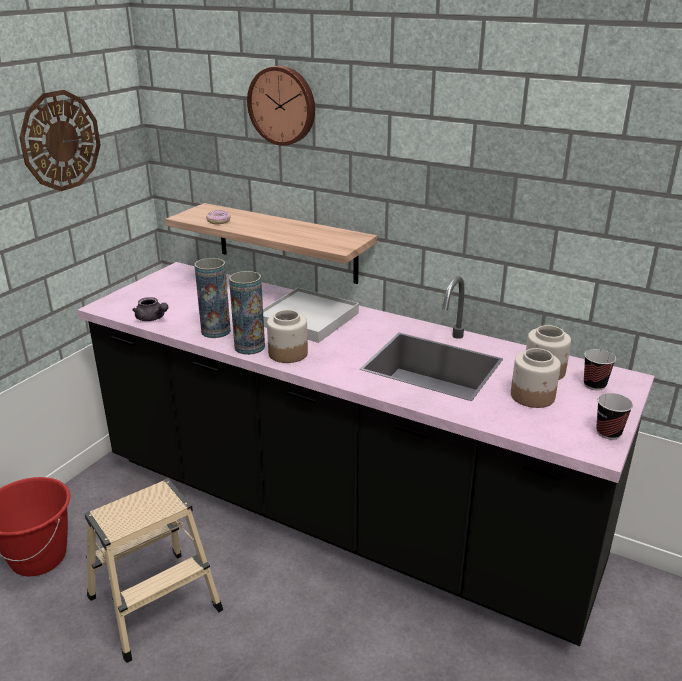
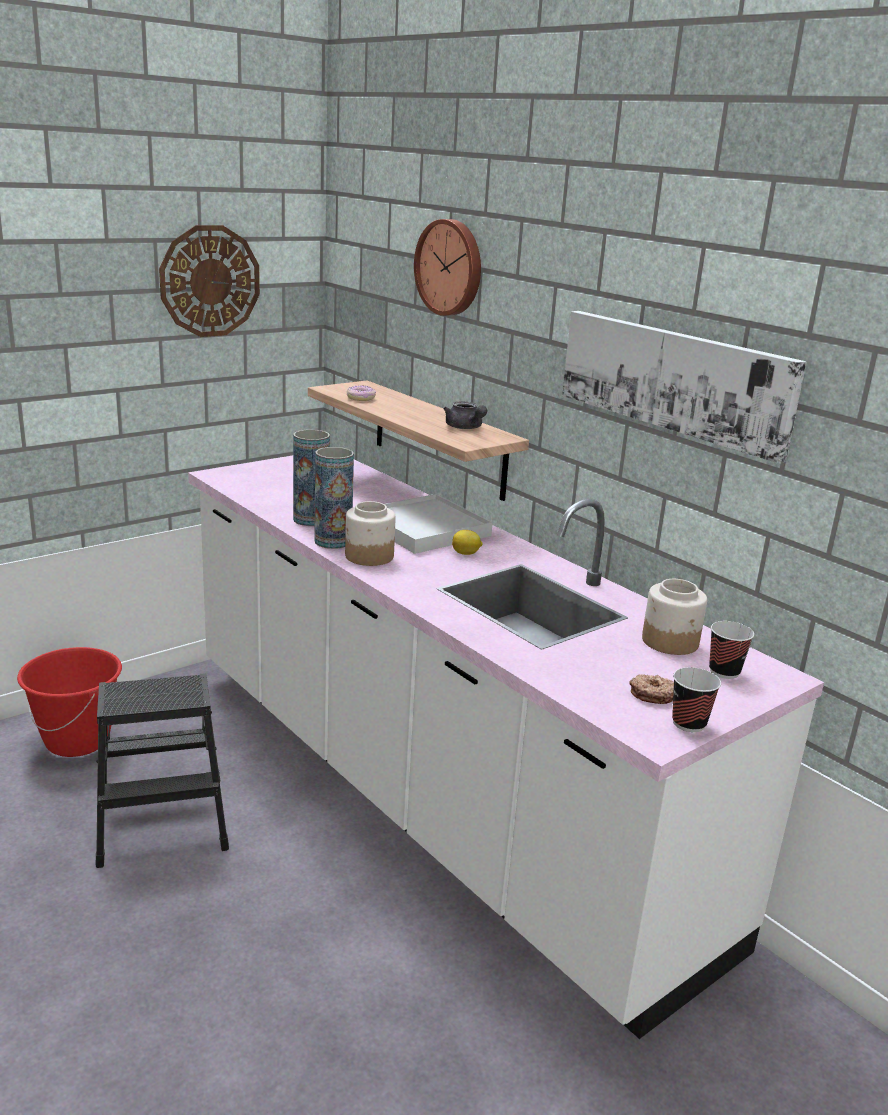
camera: 20 degrees right, 5 degrees down
black counter [77,262,654,646] -> white counter [188,455,824,1039]
beige step ladder [84,478,223,663] -> black step ladder [96,673,229,868]
grey teapot [132,297,168,321] -> grey teapot moved to [443,401,487,429]
jar [511,348,561,408] -> none
none -> lemon [452,530,482,555]
none -> picture [562,311,807,464]
none -> donut [629,674,674,704]

